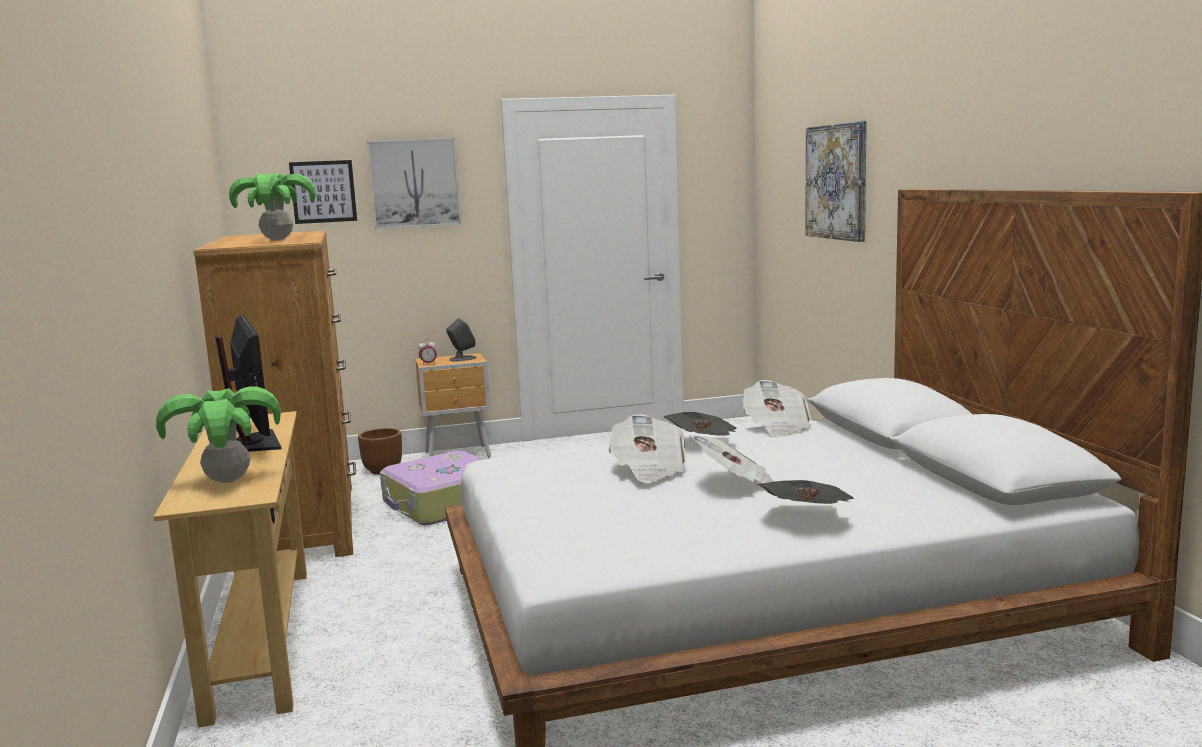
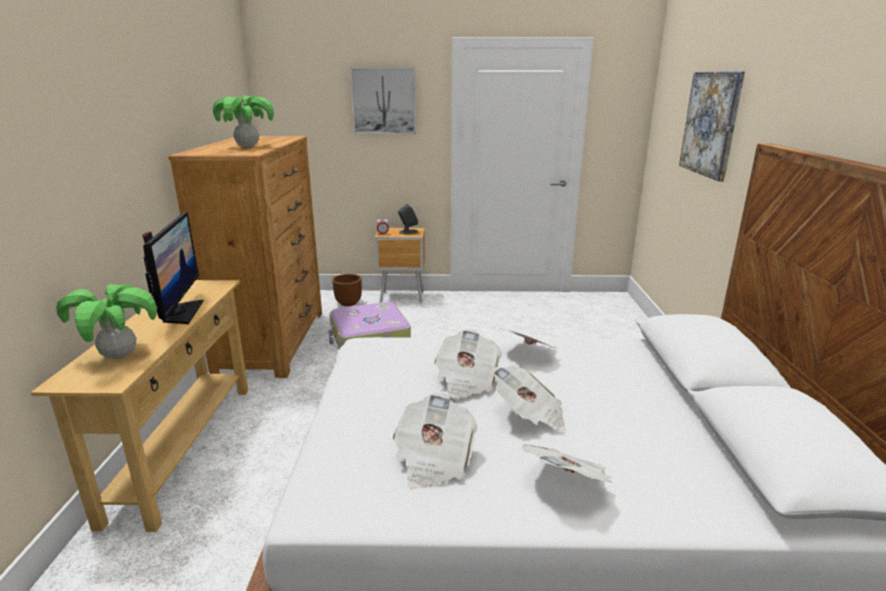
camera: 15 degrees right, 10 degrees up
picture [289,160,357,224] -> none
newspaper [743,380,811,437] -> newspaper moved to [393,393,477,489]

